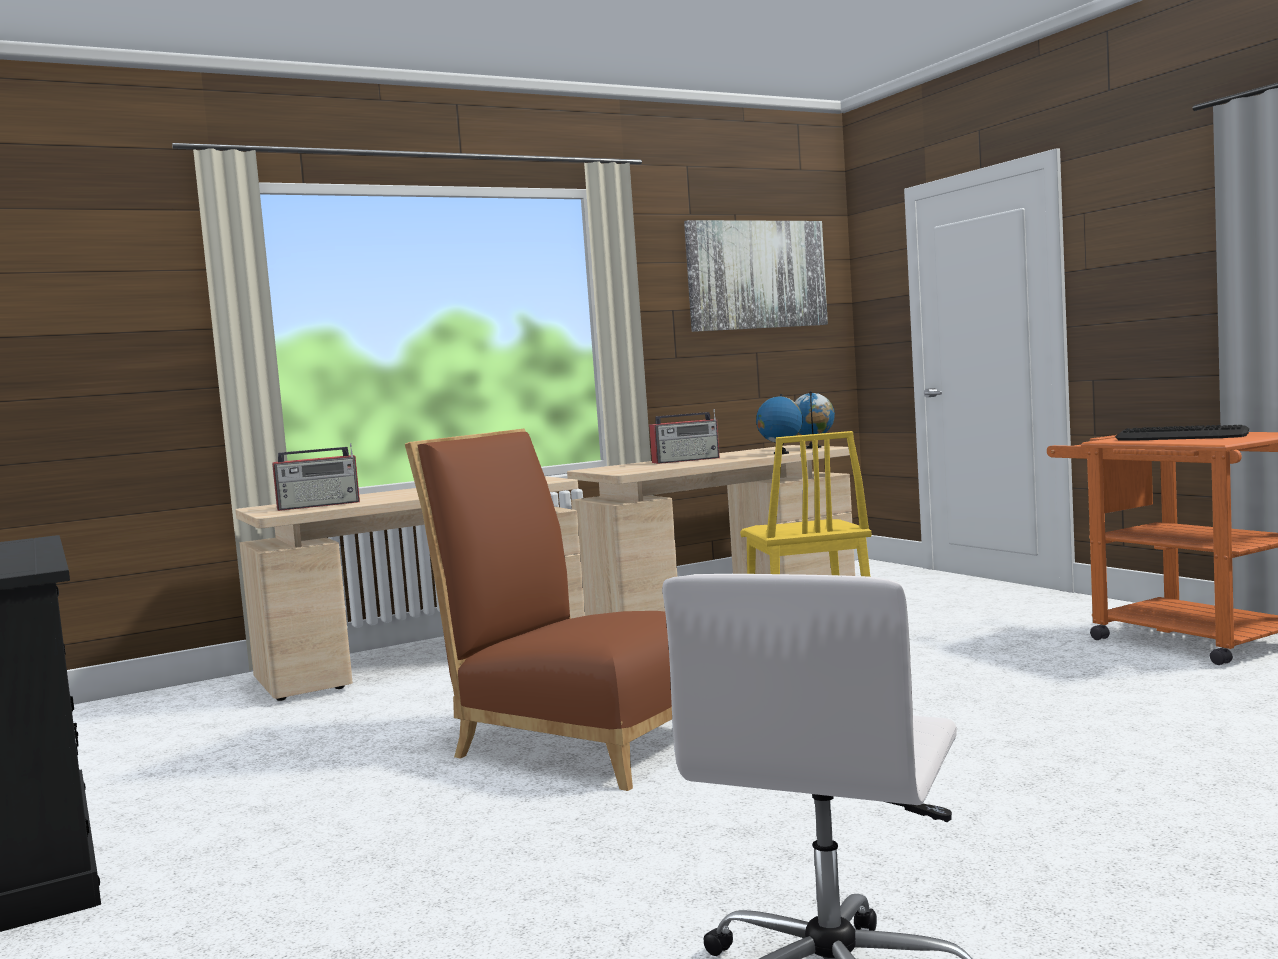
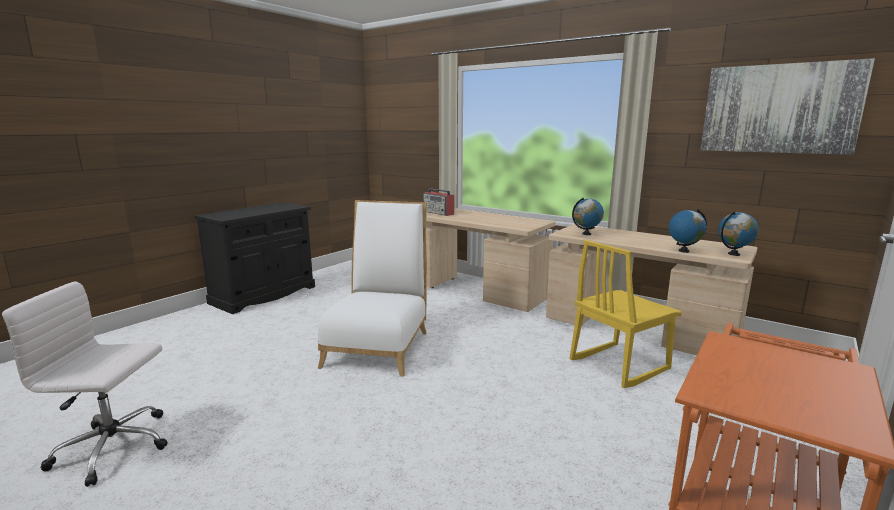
camera: 65 degrees right, 10 degrees up
brown chair [405,429,672,791] -> white chair [318,200,427,377]
radio [649,409,720,464] -> none
keyboard [1115,425,1249,441] -> none
none -> globe [572,198,604,235]

